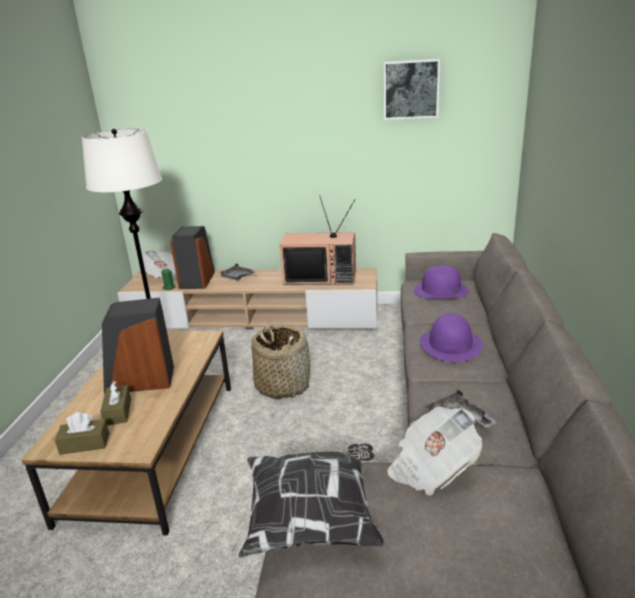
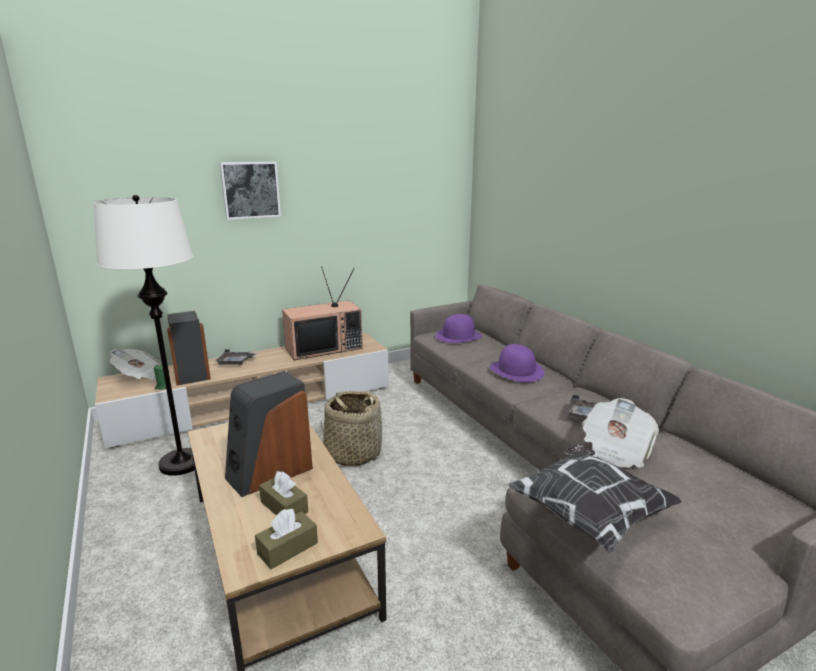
camera: 35 degrees left, 5 degrees down
picture [384,59,440,120] -> picture moved to [219,162,281,220]

